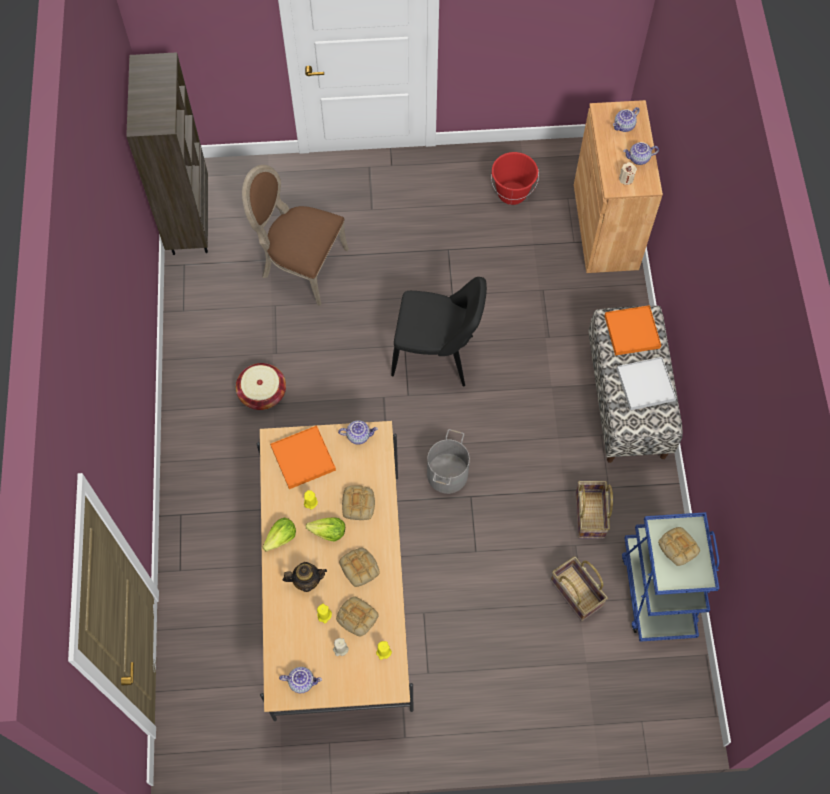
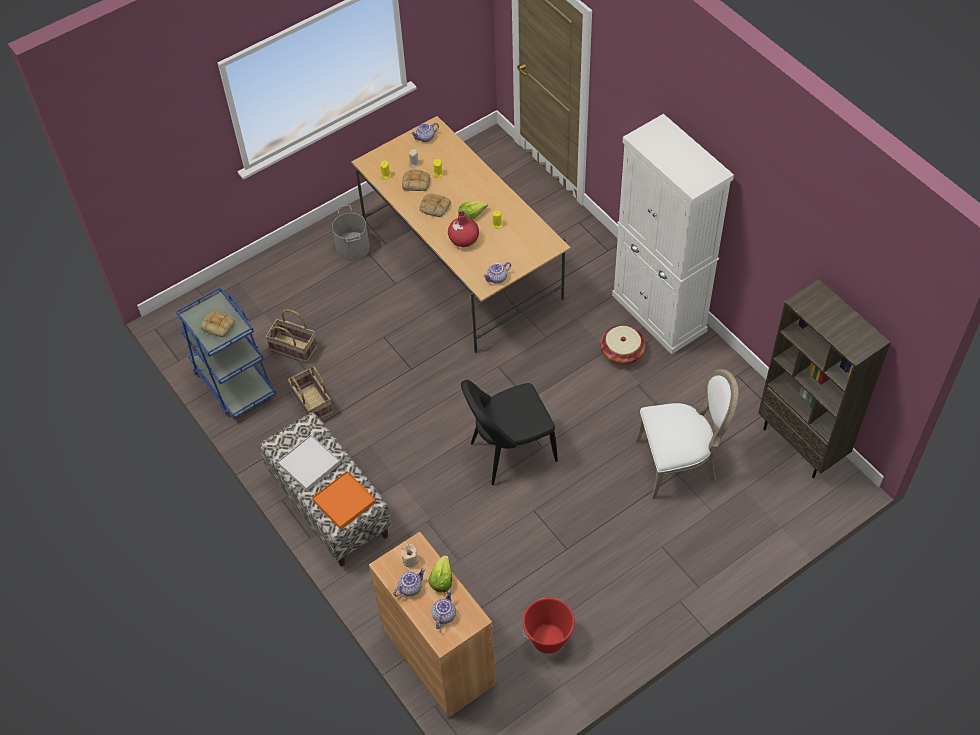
camera: 150 degrees right, 10 degrees down
brown chair [242,165,349,306] -> white chair [635,369,738,499]
lettuce [262,518,296,552] -> lettuce moved to [428,555,452,592]
orange tray [270,425,336,489] -> none
teapot [283,562,327,592] -> none
bread [342,485,375,520] -> red vase [448,211,479,247]
grey bucket [427,429,470,494] -> grey bucket moved to [332,205,370,261]
none -> white cabinet [612,114,734,354]

